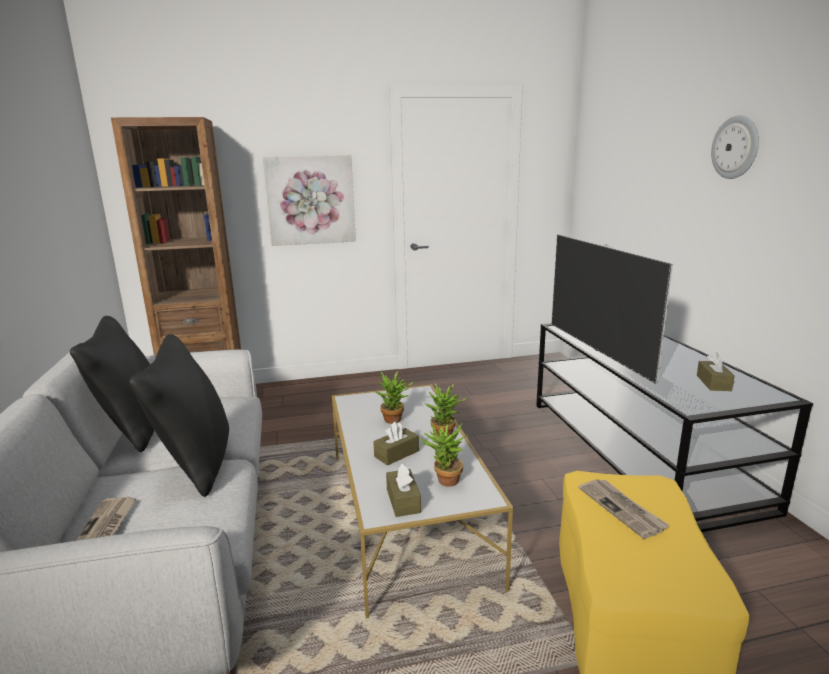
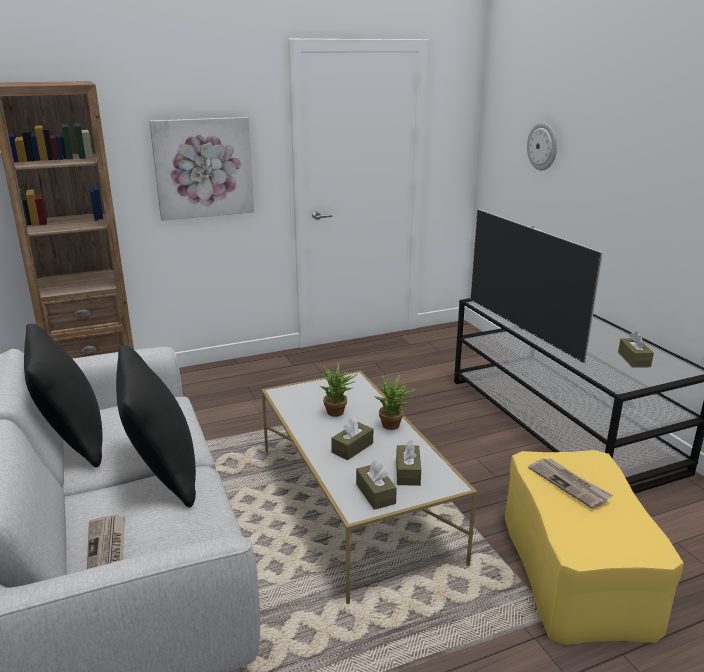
camera: 10 degrees left, 5 degrees up
potted plant [420,421,469,487] -> brown tissue box [396,440,421,486]
wall clock [711,115,759,179] -> wall clock moved to [527,122,557,171]

